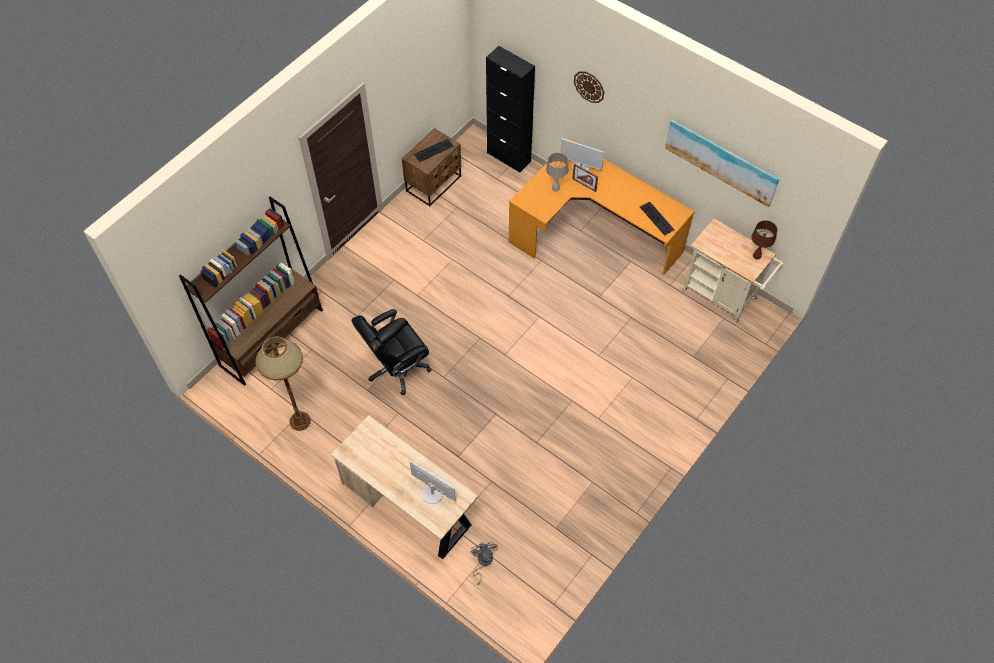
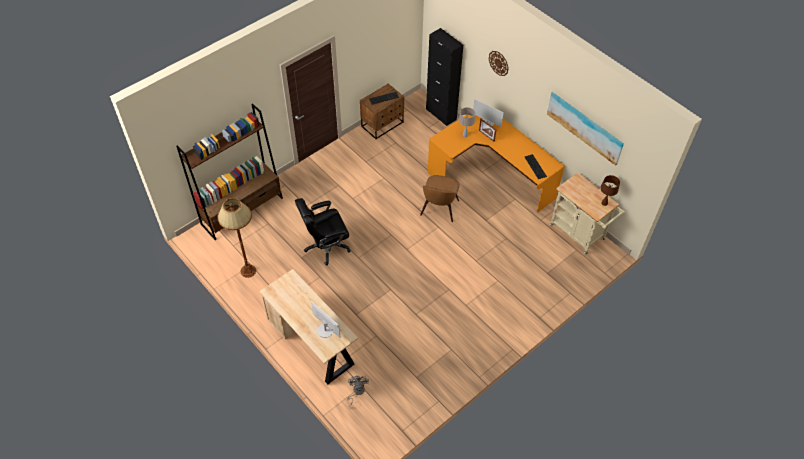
camera: 10 degrees right, 5 degrees down
none -> brown chair [420,175,460,222]

